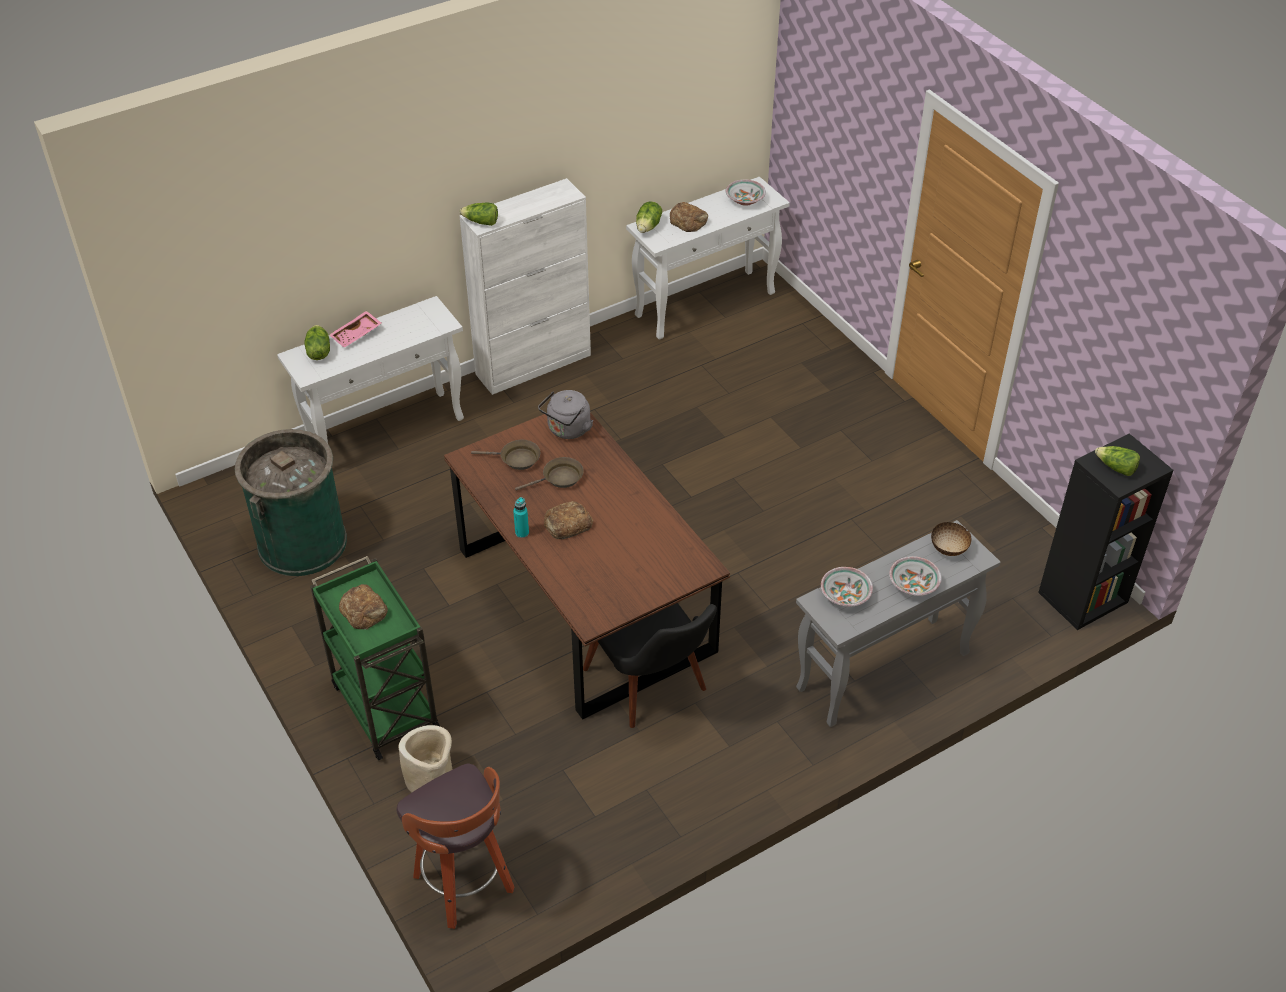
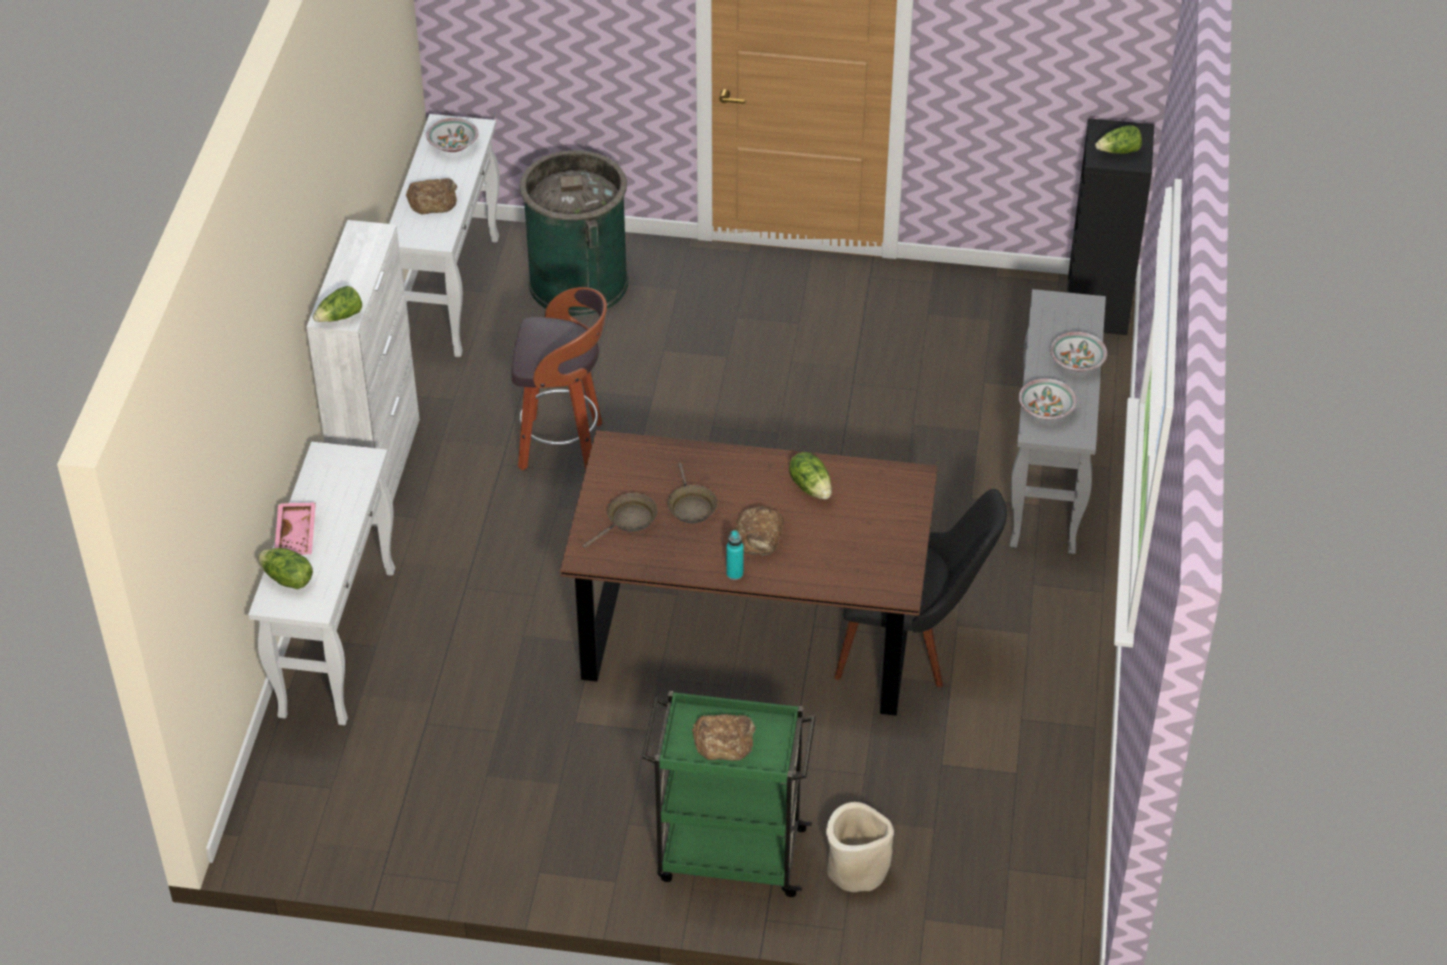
camera: 50 degrees left, 0 degrees up
green trash can [235,429,347,576] -> green trash can moved to [519,150,628,316]
stool [397,763,514,929] -> stool moved to [511,287,607,471]
brown frying pan [515,457,584,491] -> brown frying pan turned 150 degrees clockwise [668,463,718,523]
grey kettle [538,390,593,439] -> none
lettuce [636,201,662,233] -> lettuce moved to [789,452,832,499]
bowl [931,522,971,556] -> none

